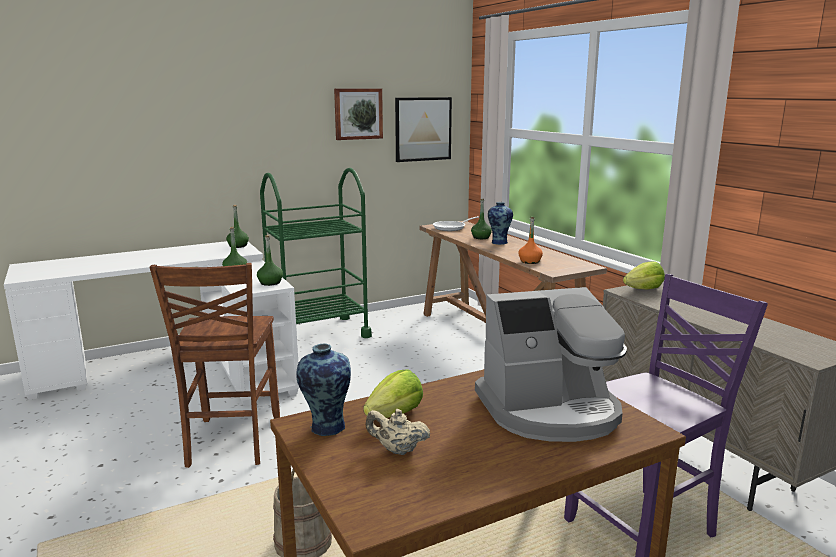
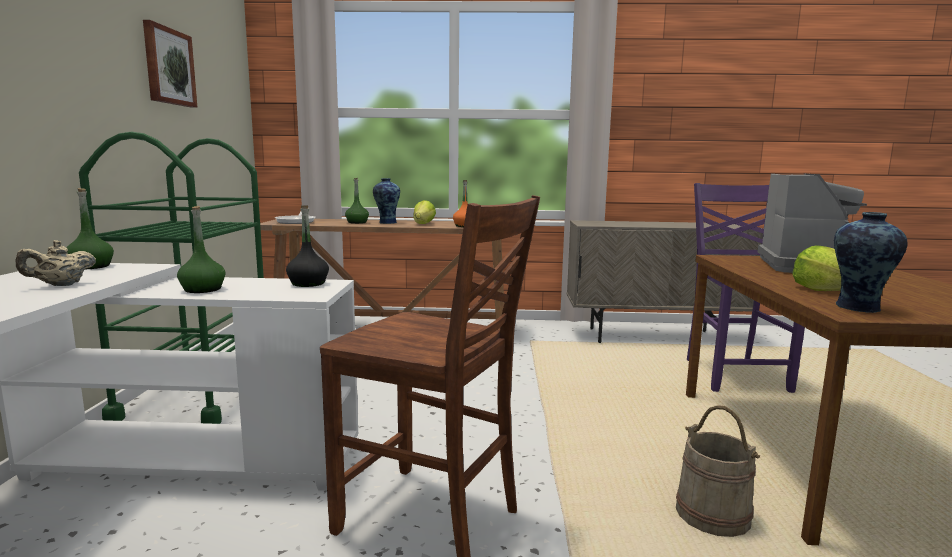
camera: 60 degrees left, 5 degrees down
green bottle [257,235,283,286] -> black bottle [286,205,329,287]
beige teapot [366,409,430,455] -> beige teapot moved to [16,240,96,286]
picture [395,97,452,162] -> none
lettuce [623,261,665,289] -> lettuce moved to [413,200,436,224]

